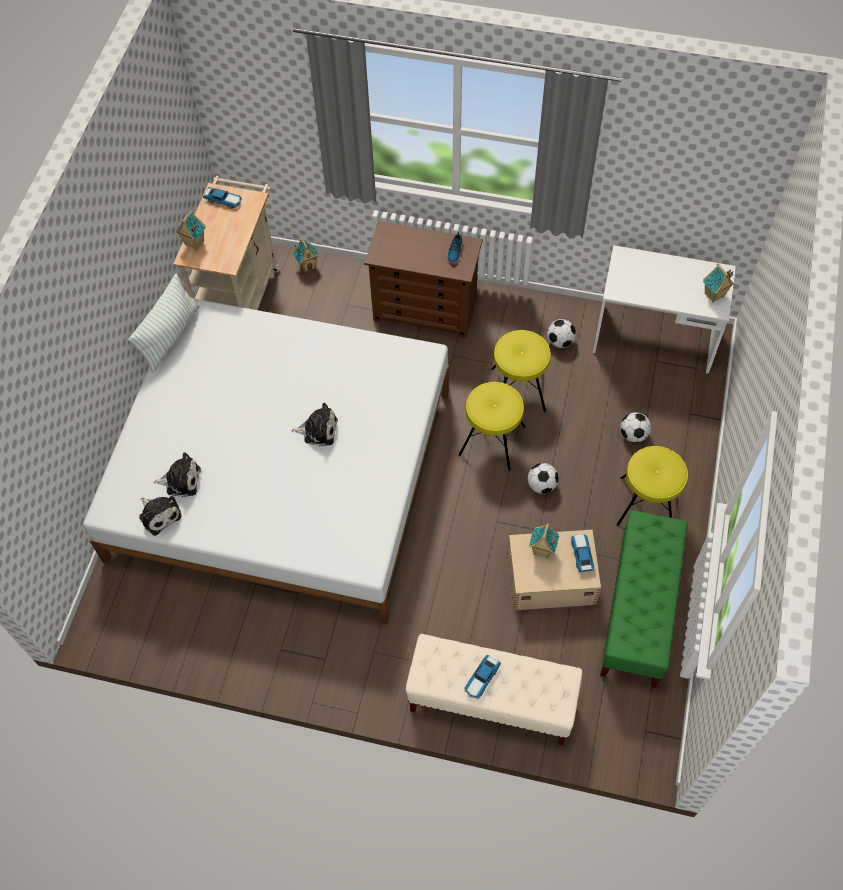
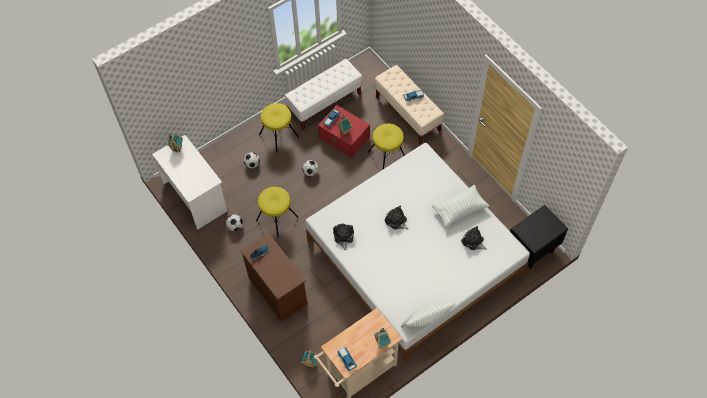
camera: 140 degrees left, 0 degrees up
plush toy [139,496,181,536] -> plush toy moved to [333,224,354,250]
yellow stool [458,382,526,471] -> yellow stool moved to [368,124,405,169]
beige storage box [507,530,601,610] -> red storage box [318,105,370,158]
green bench [600,511,688,688] -> white bench [285,59,362,130]
none -> pillow [431,184,489,228]
none -> black nightstand [510,205,568,268]

